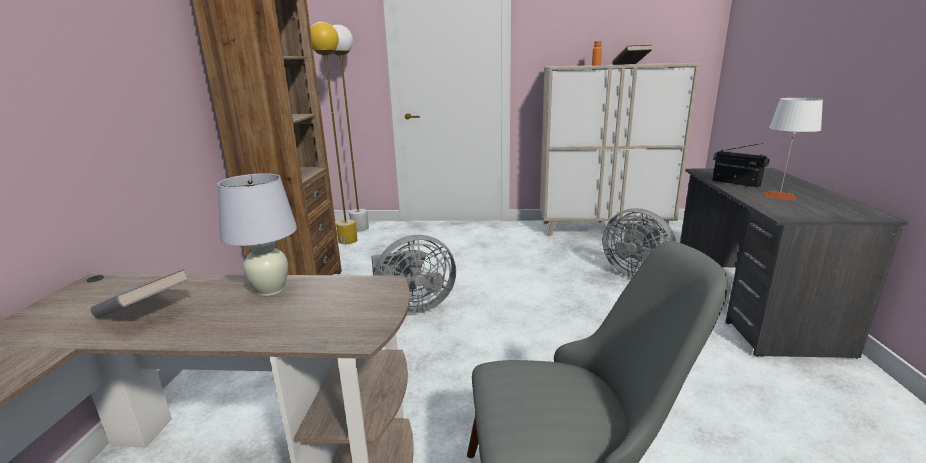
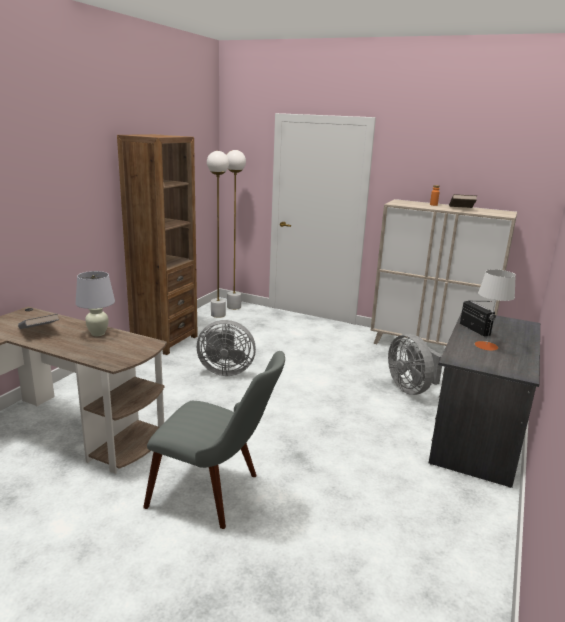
camera: 20 degrees right, 0 degrees up
yellow floor lamp [310,22,357,244] -> white floor lamp [207,151,229,318]

